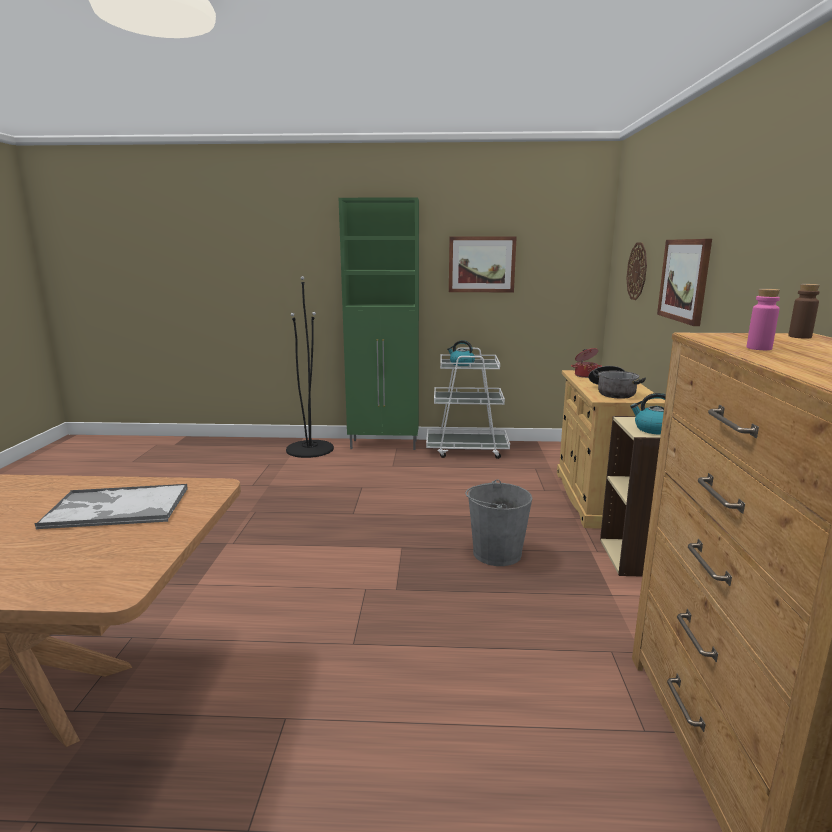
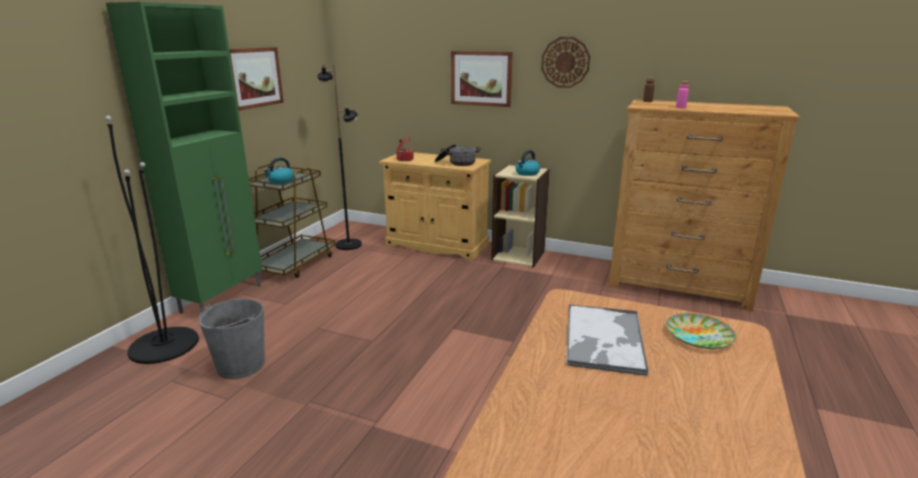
camera: 70 degrees left, 5 degrees up
white cart [426,348,510,459] -> brown cart [249,164,335,278]
grey bucket [465,479,532,566] -> grey bucket moved to [198,299,265,379]
wall clock [626,243,647,300] -> wall clock moved to [541,37,590,88]
none -> black floor lamp [317,64,362,250]
none -> plate [666,313,736,349]

